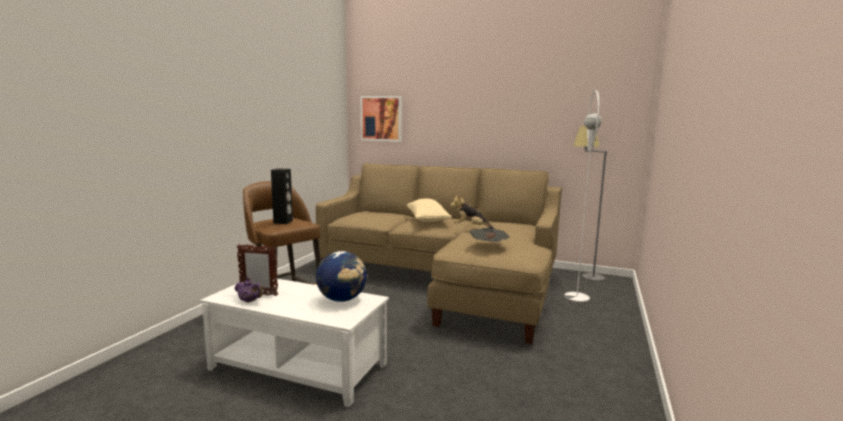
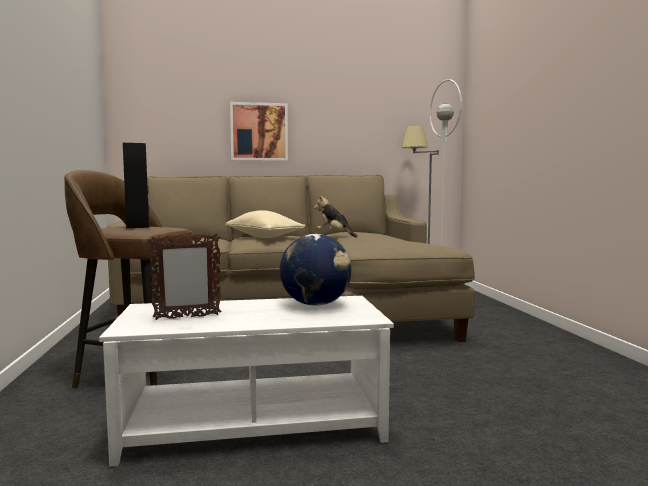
camera: 30 degrees left, 5 degrees down
purple teapot [235,277,263,302] -> none
picture [360,96,402,142] -> picture moved to [230,102,288,161]
plush toy [450,195,494,228] -> plush toy turned 60 degrees clockwise [314,195,358,237]
newspaper [468,228,510,242] -> none

